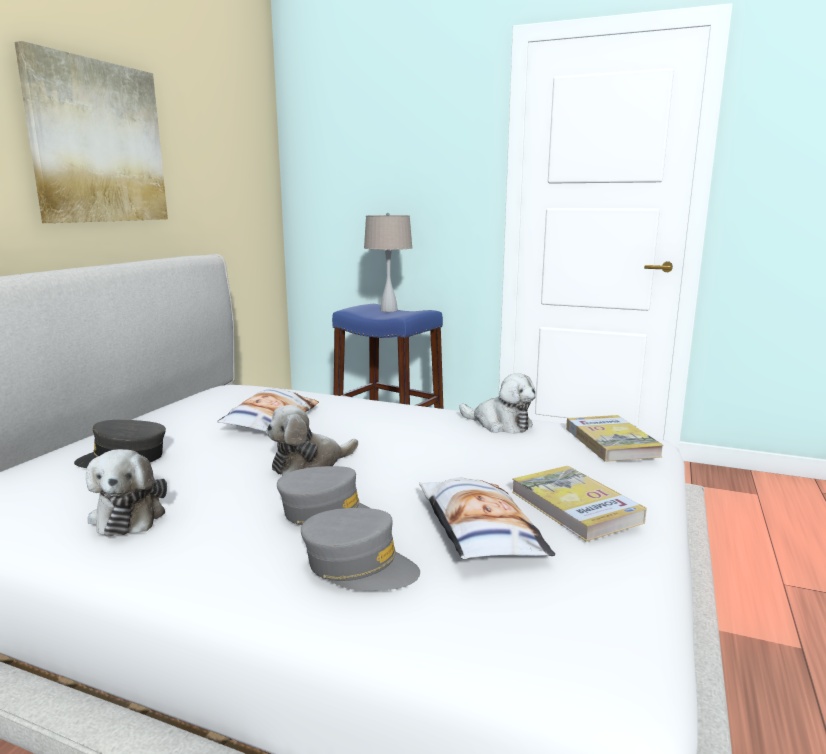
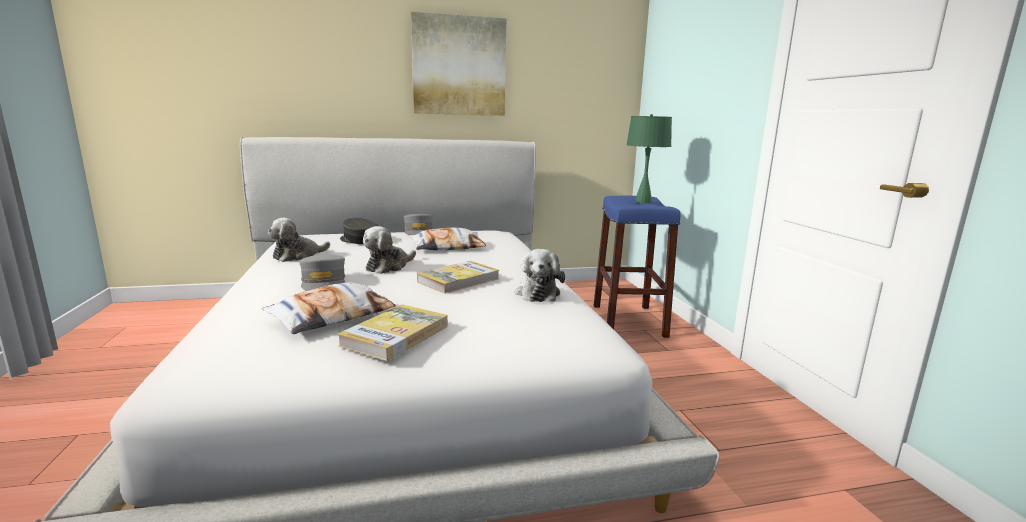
camera: 55 degrees right, 0 degrees up
plush toy [266,405,358,476] -> plush toy turned 75 degrees counterclockwise [363,226,416,274]
grey cap [301,508,420,591] -> grey cap moved to [404,214,433,235]
beige table lamp [364,213,413,312] -> green table lamp [626,114,672,203]
book [566,415,664,462] -> book moved to [417,261,499,294]

